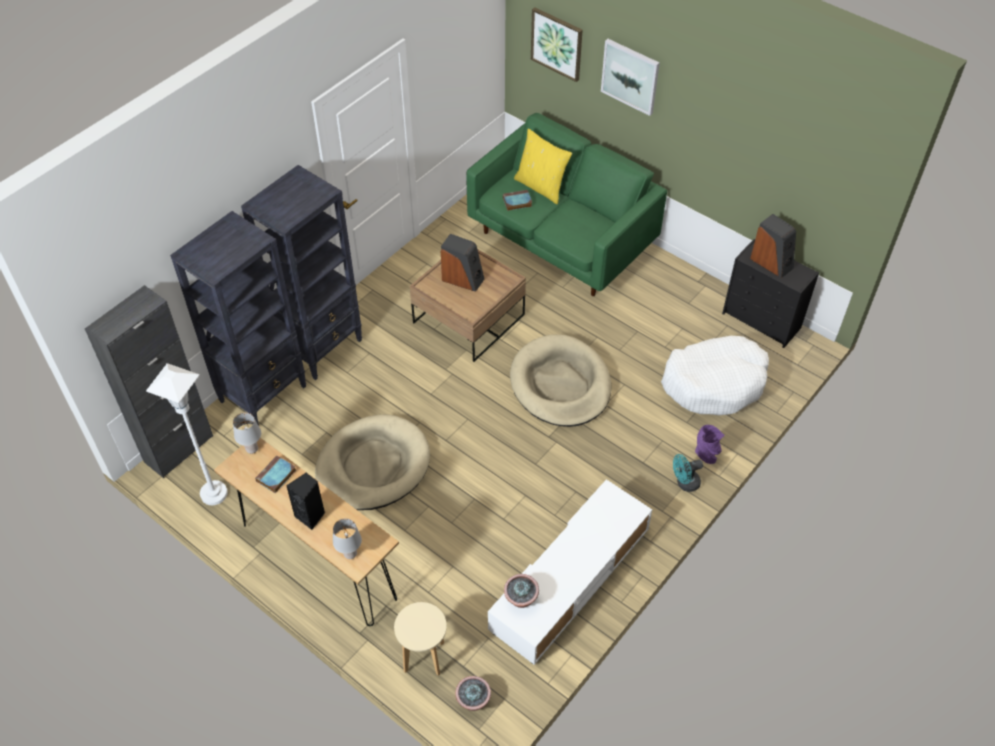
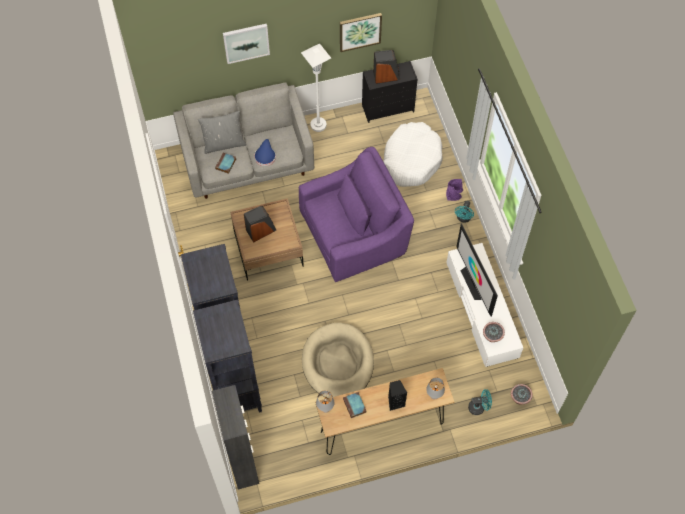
camera: 55 degrees left, 10 degrees up
white floor lamp [146,363,228,505] -> white floor lamp moved to [301,43,331,132]
beige stool [394,602,447,676] -> turquoise fan [468,389,492,415]
green sofa [466,113,667,296] -> grey sofa [173,82,314,199]
beige dog bed [510,334,611,427] -> purple armchair [299,147,414,282]
yellow pillow [514,129,572,204] -> grey pillow [198,111,246,154]
picture [531,8,583,82] -> picture moved to [340,13,382,52]
none -> blue hat [254,139,276,166]
none -> television [457,223,498,317]

